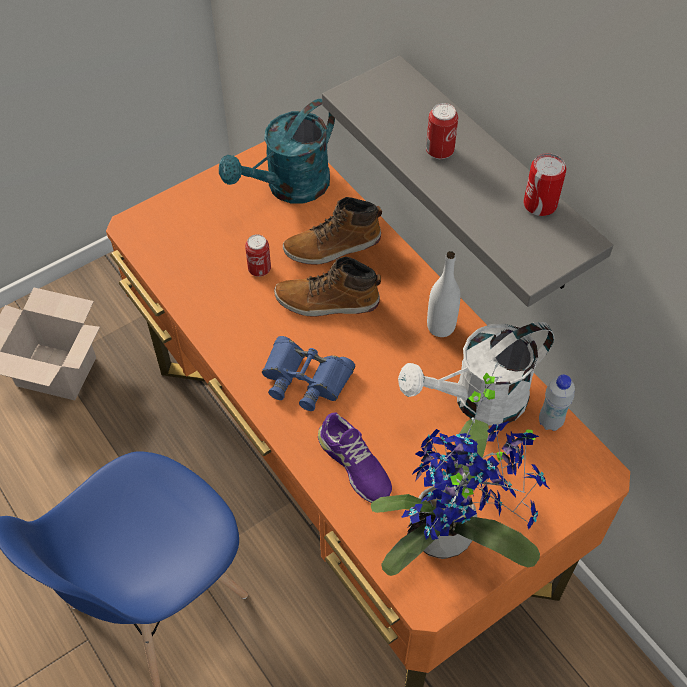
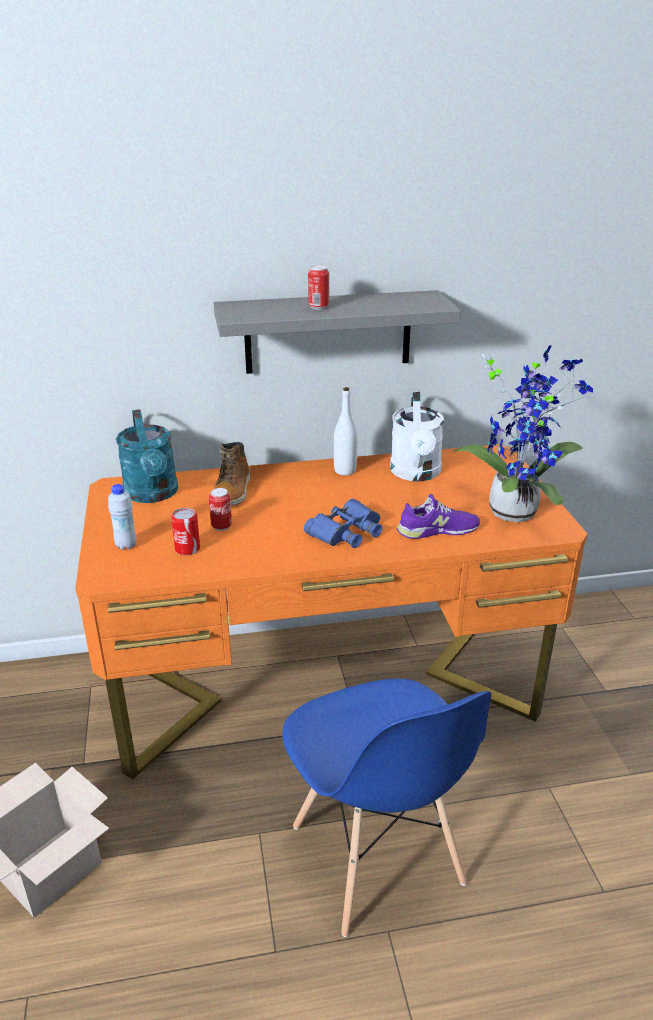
camera: 65 degrees left, 25 degrees down
boot [274,257,381,317] -> none
can [524,153,566,216] -> can moved to [171,508,200,555]
white bottle [539,374,575,431] -> white bottle moved to [108,484,136,550]

